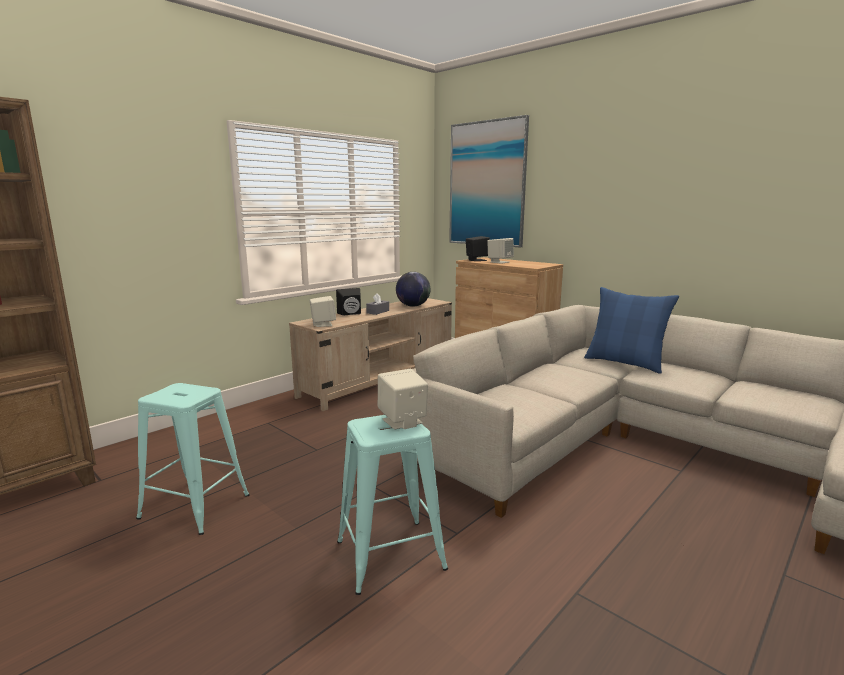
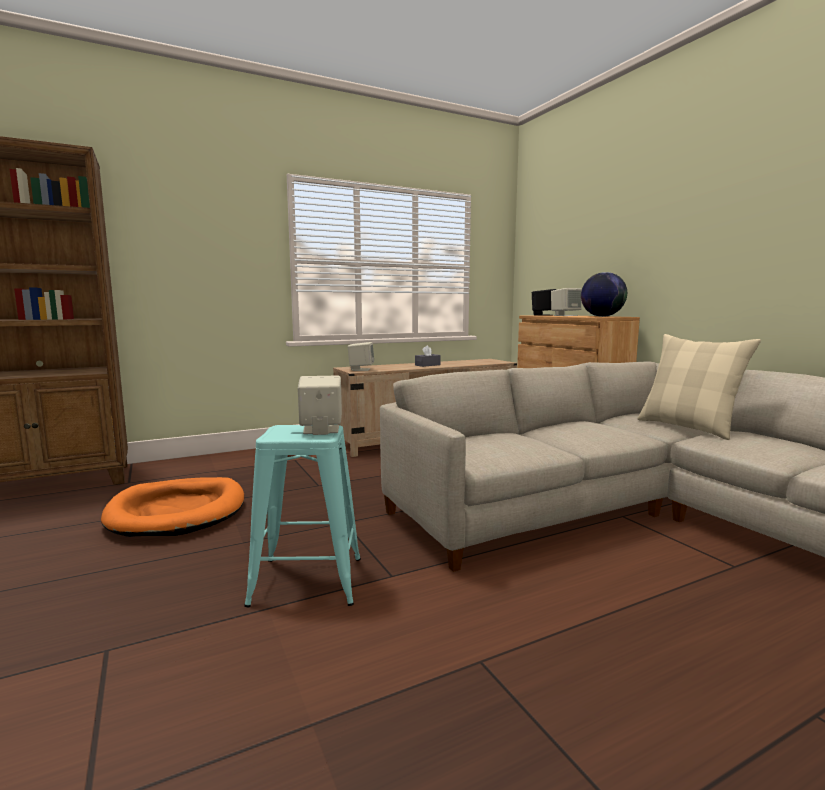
camera: 20 degrees right, 5 degrees down
turquoise stool [136,383,250,535] -> orange dog bed [101,477,244,537]
black speaker [336,288,361,316] -> none
globe [396,272,430,307] -> globe moved to [581,272,627,317]
picture [449,115,529,247] -> none
blue pillow [584,287,679,374] -> beige pillow [637,334,761,440]

